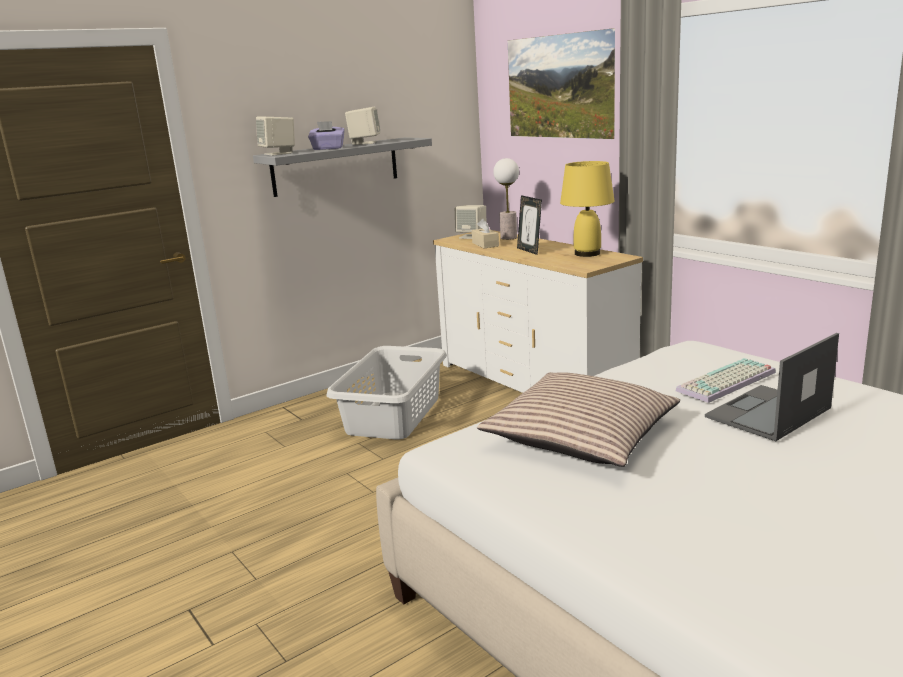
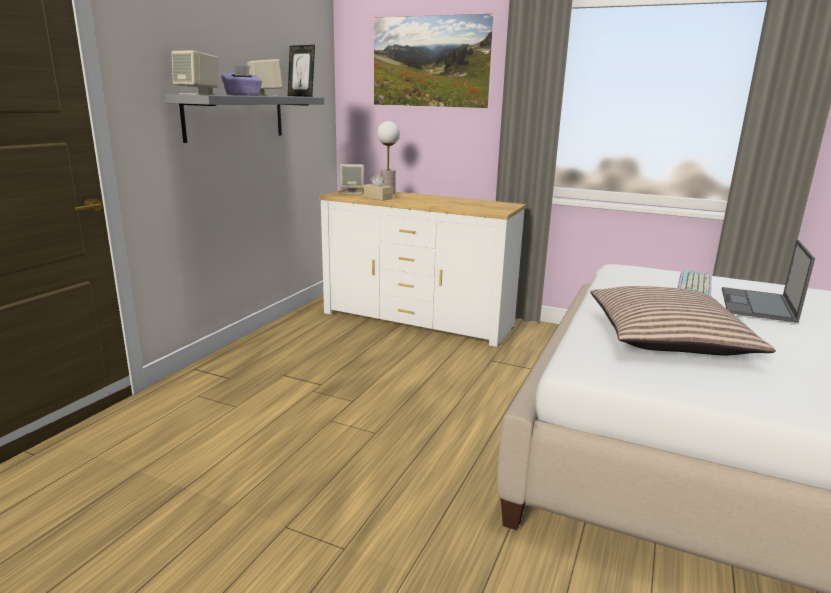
camera: 30 degrees left, 0 degrees up
grey laundry basket [326,346,447,439] -> none
picture frame [517,195,542,255] -> picture frame moved to [288,45,315,97]
yellow table lamp [560,161,614,257] -> none

